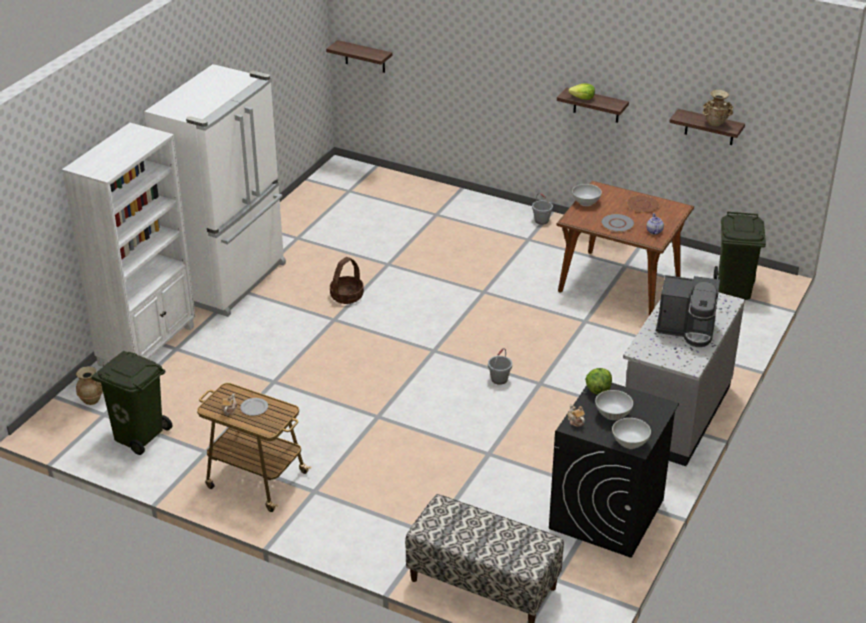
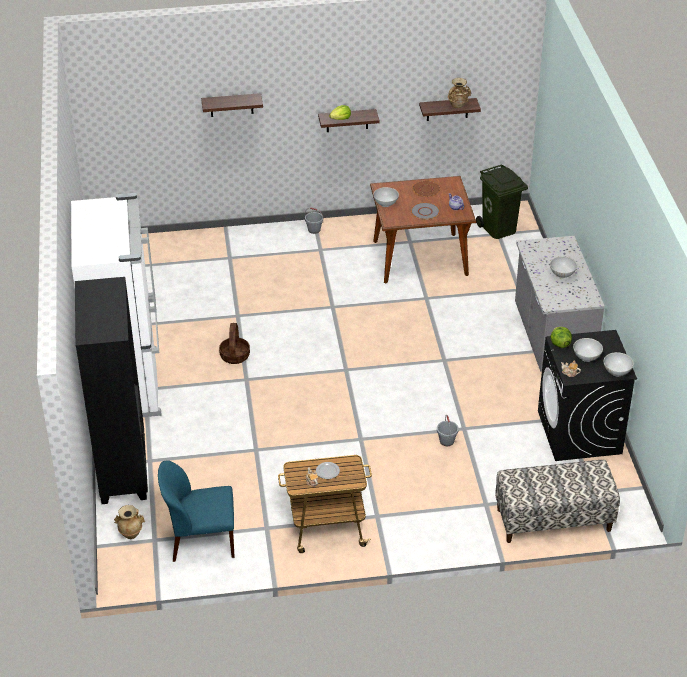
camera: 35 degrees left, 5 degrees up
white bookcase [62,123,195,367] -> black bookcase [75,277,148,504]
green trash can [91,351,172,455] -> blue chair [158,460,235,562]
shelf [326,40,392,73] -> shelf moved to [201,93,263,117]
grey bucket [488,348,512,385] -> grey bucket moved to [437,415,459,446]
coffee machine [656,275,720,347] -> white bowl [550,256,577,278]

